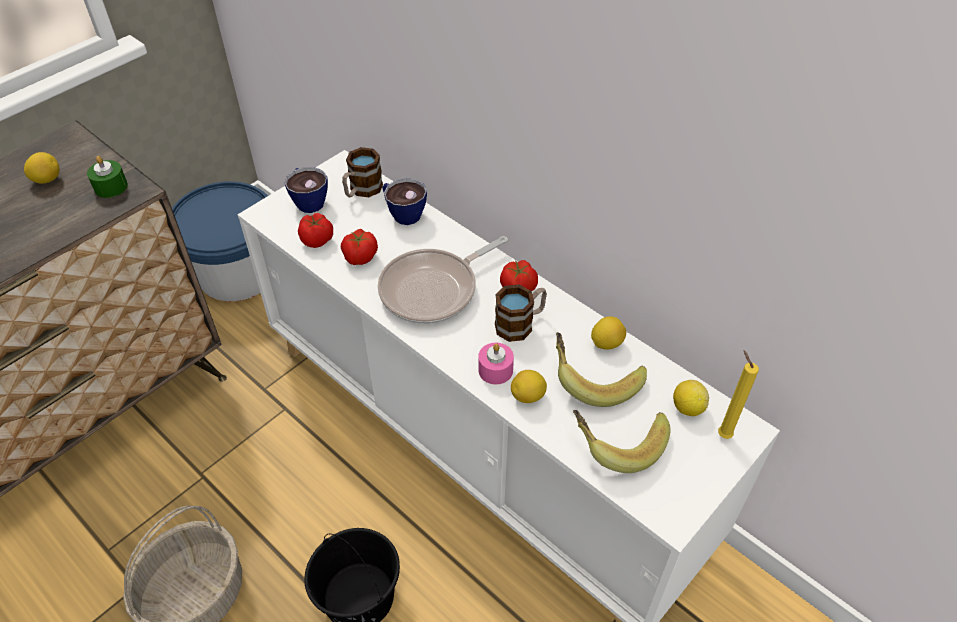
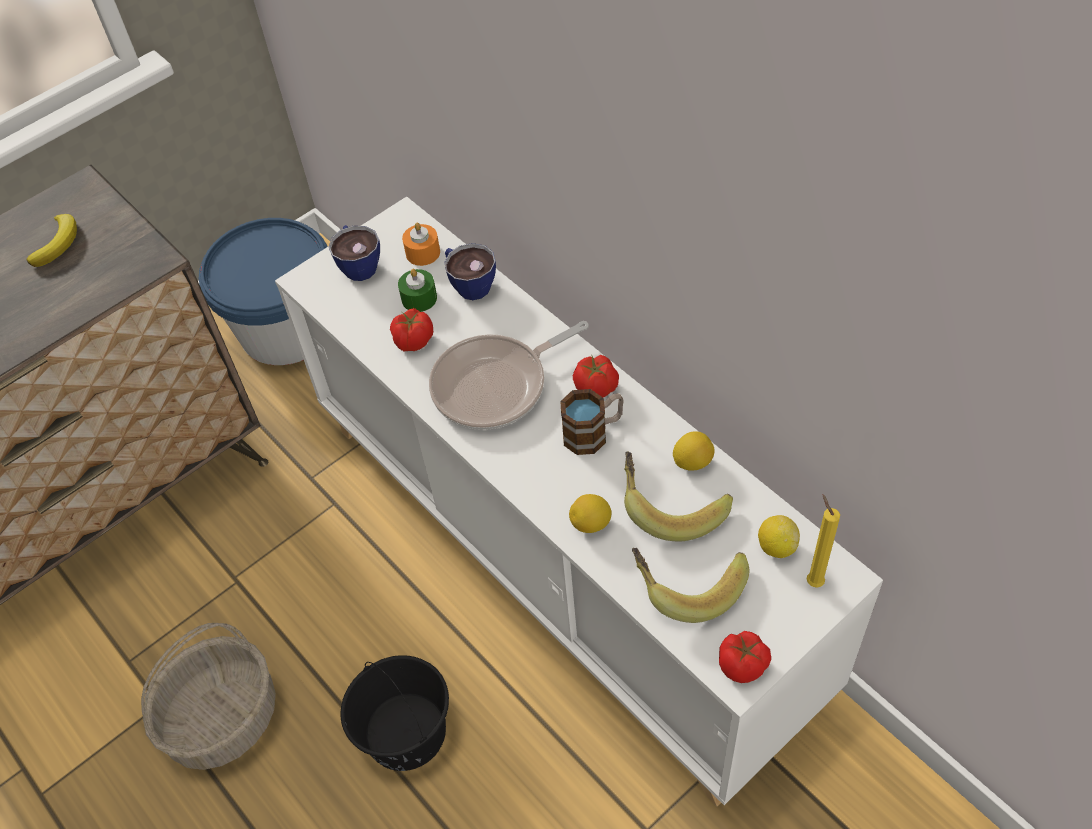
camera: 10 degrees right, 5 degrees up
lemon [24,152,60,184] -> banana [26,214,77,267]
green candle [87,156,128,198] -> green candle moved to [398,269,437,312]
tomato [298,213,333,248] -> tomato moved to [719,631,771,683]
mug [342,147,383,197] -> orange candle [402,223,440,266]
pink candle [478,343,514,384] -> none

